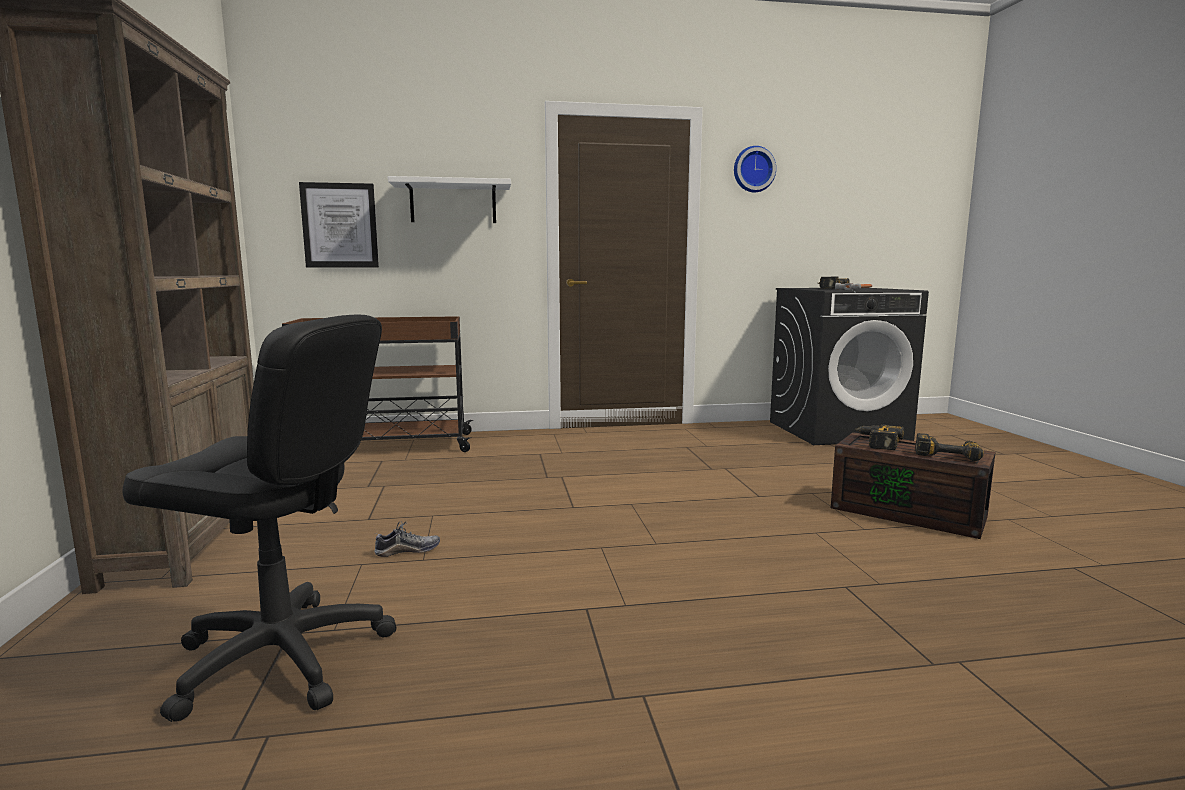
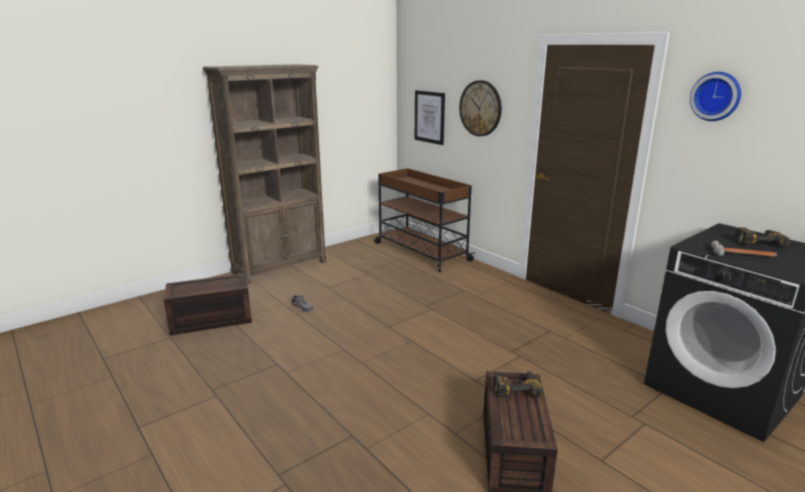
camera: 60 degrees right, 10 degrees up
black office chair [122,315,397,722] -> brown storage box [164,273,252,335]
white shelf [388,176,511,223] -> wall clock [459,80,502,136]
power drill [915,433,984,461] -> none

